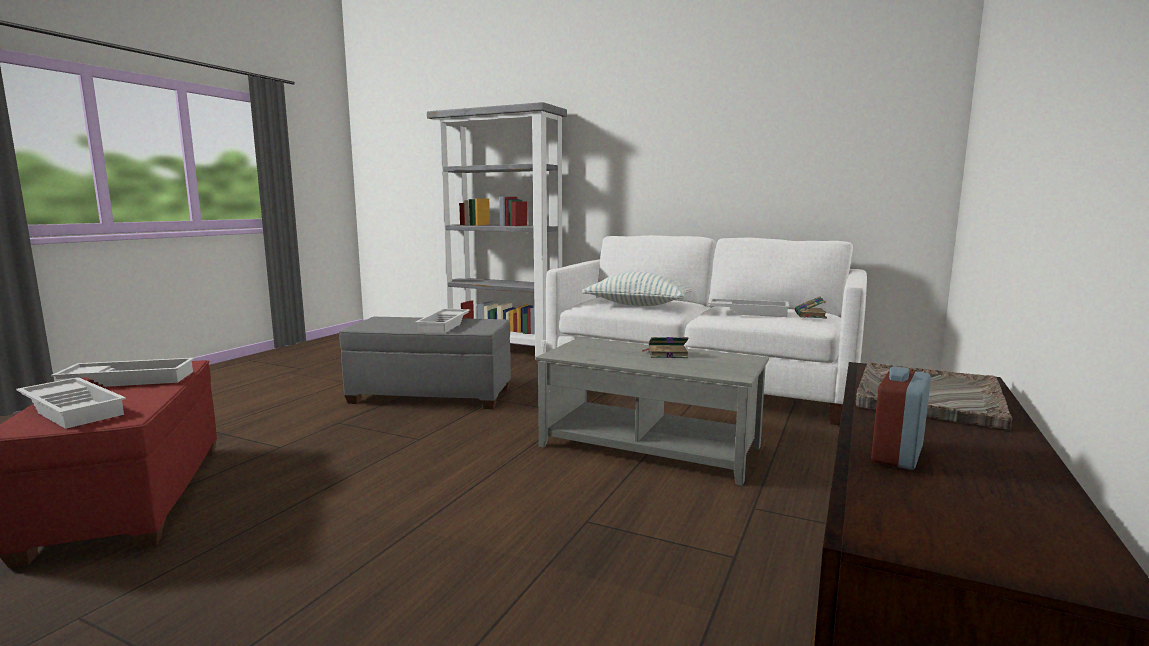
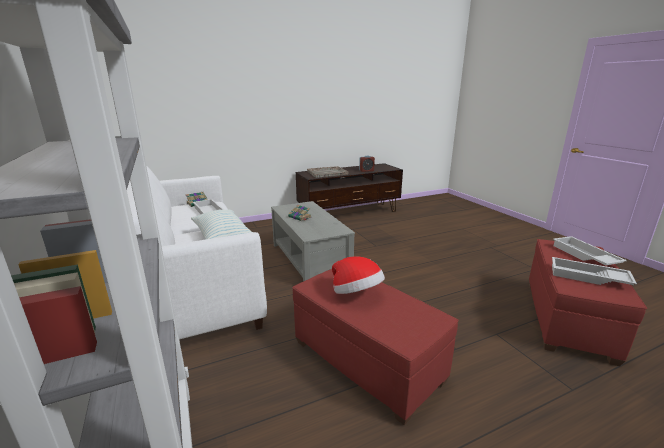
camera: 140 degrees left, 10 degrees up
grey ottoman [339,317,511,409] -> red ottoman [292,269,459,425]
white tray [415,309,470,333] -> hat [332,256,385,294]

